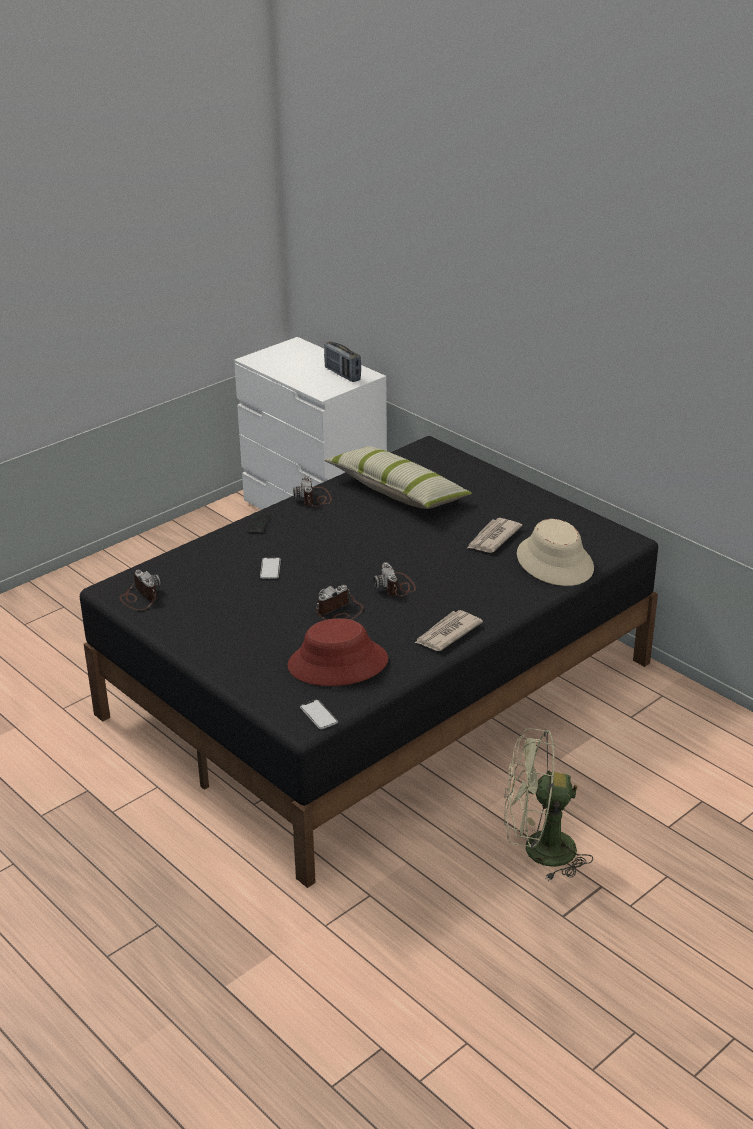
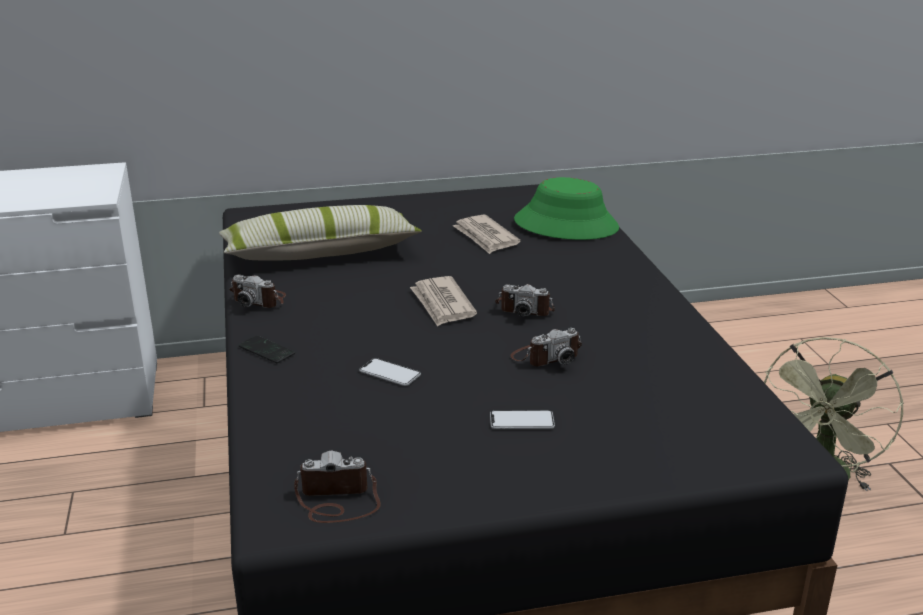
camera: 60 degrees left, 5 degrees down
red hat [287,618,388,686] -> none
phone [300,700,338,729] -> phone moved to [490,410,555,429]
camera [316,585,364,620] -> camera turned 105 degrees counterclockwise [511,328,582,366]
radio [324,341,361,382] -> none
newspaper [415,610,483,651] -> newspaper moved to [410,276,477,327]
beige hat [517,519,594,586] -> green hat [514,177,619,240]

